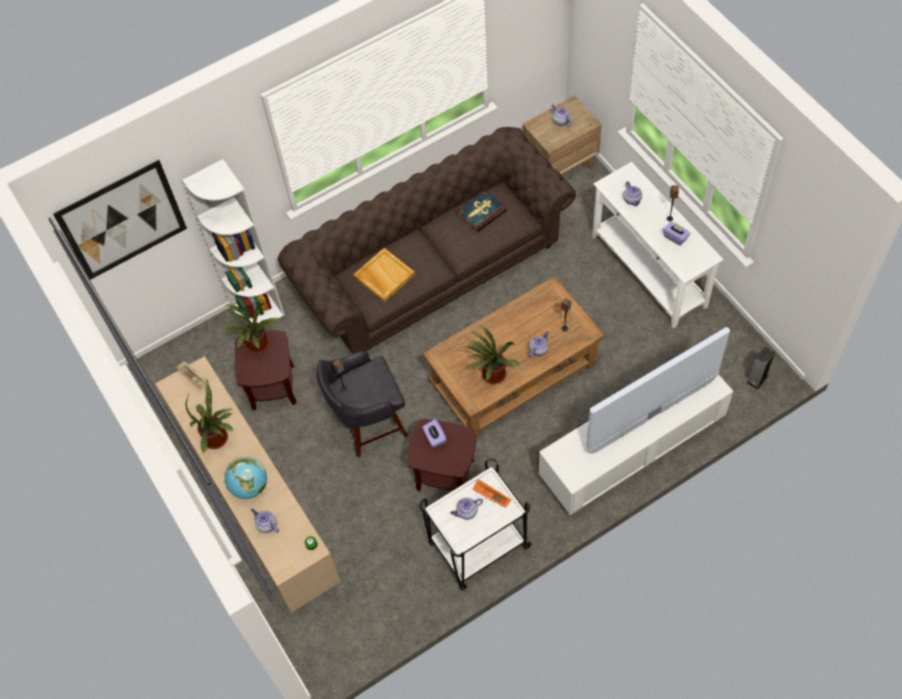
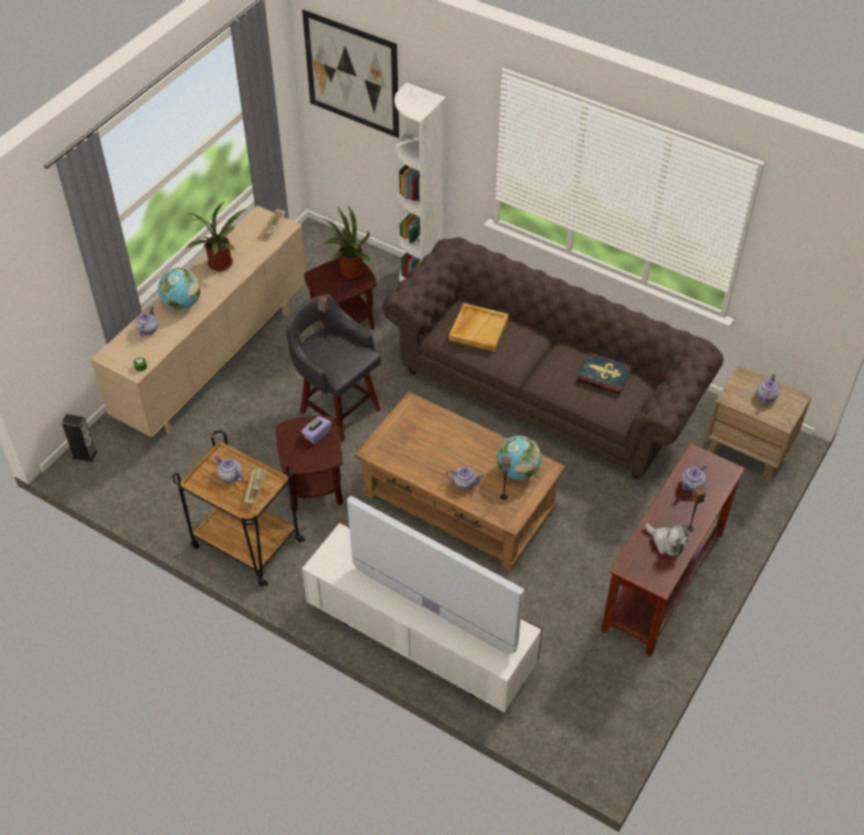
camera: 60 degrees right, 10 degrees down
white cart [419,458,532,590] -> brown cart [172,430,305,587]
potted plant [462,325,520,384] -> none
orange tray [473,479,511,507] -> beige tray [244,468,267,503]
white console table [592,162,724,328] -> brown console table [601,444,745,657]
purple tissue box [663,222,690,246] -> plush toy [645,523,690,556]
speaker [747,346,775,390] -> speaker moved to [62,414,97,462]
none -> globe [497,436,541,480]

